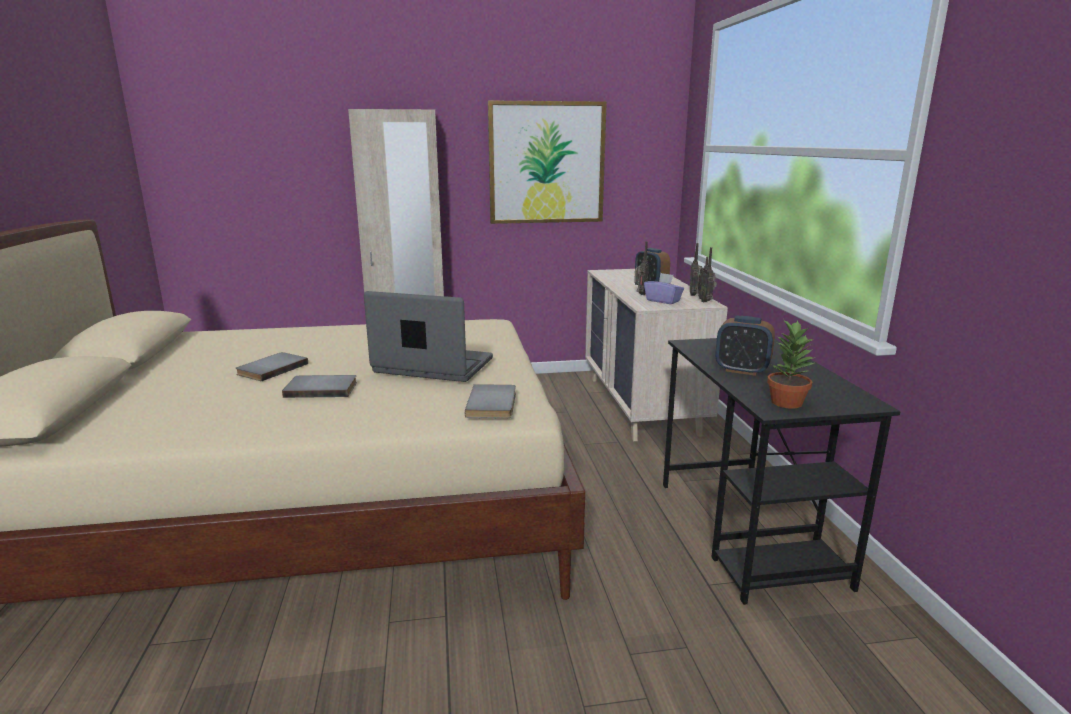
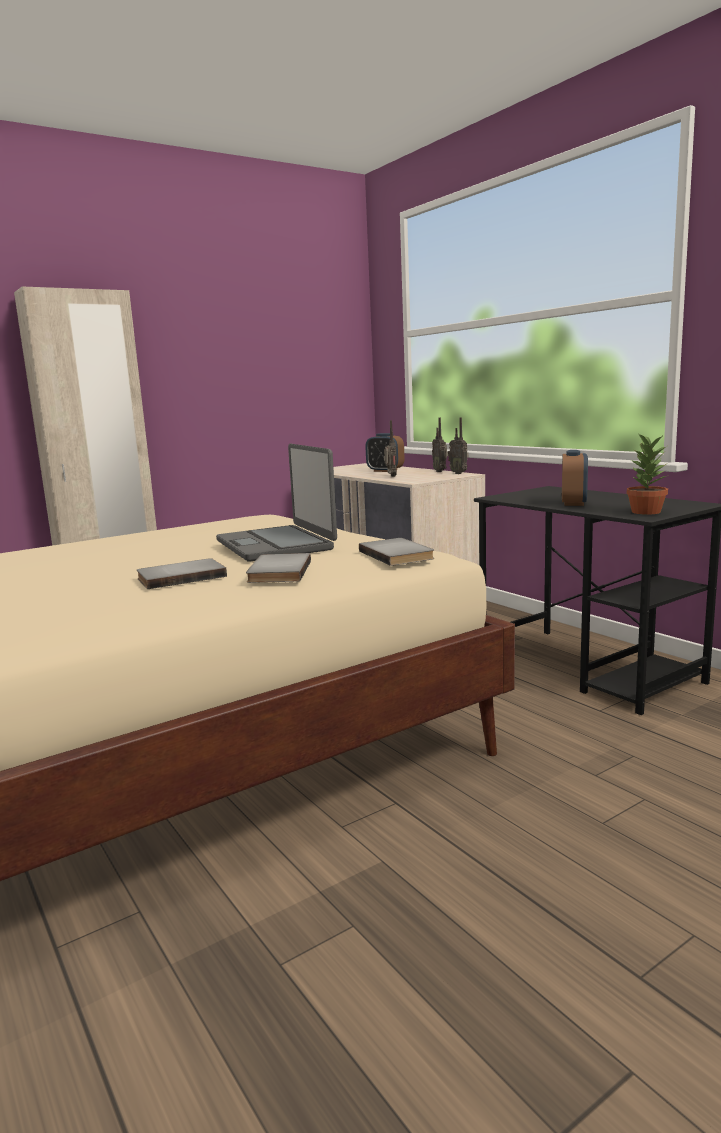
camera: 25 degrees left, 5 degrees down
grey book [236,352,308,381] -> grey book moved to [246,553,311,583]
laptop [364,291,493,382] -> laptop turned 105 degrees counterclockwise [216,444,337,561]
picture [488,100,607,224] -> none
purple tissue box [644,273,684,304] -> none
alarm clock [715,316,775,376] -> alarm clock turned 75 degrees counterclockwise [562,450,588,506]

